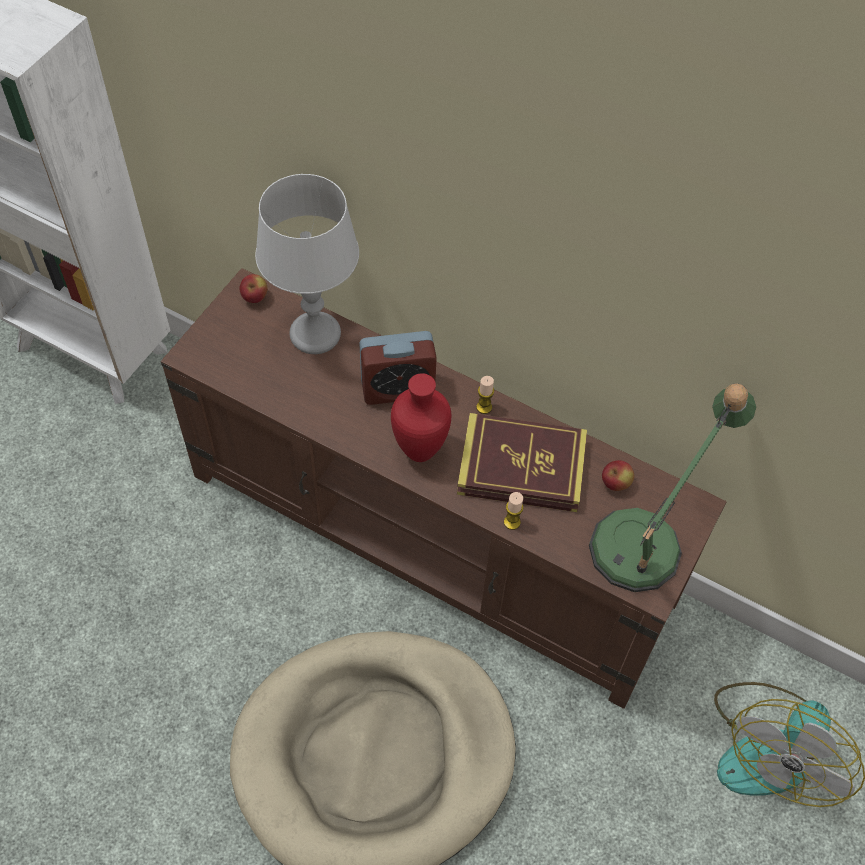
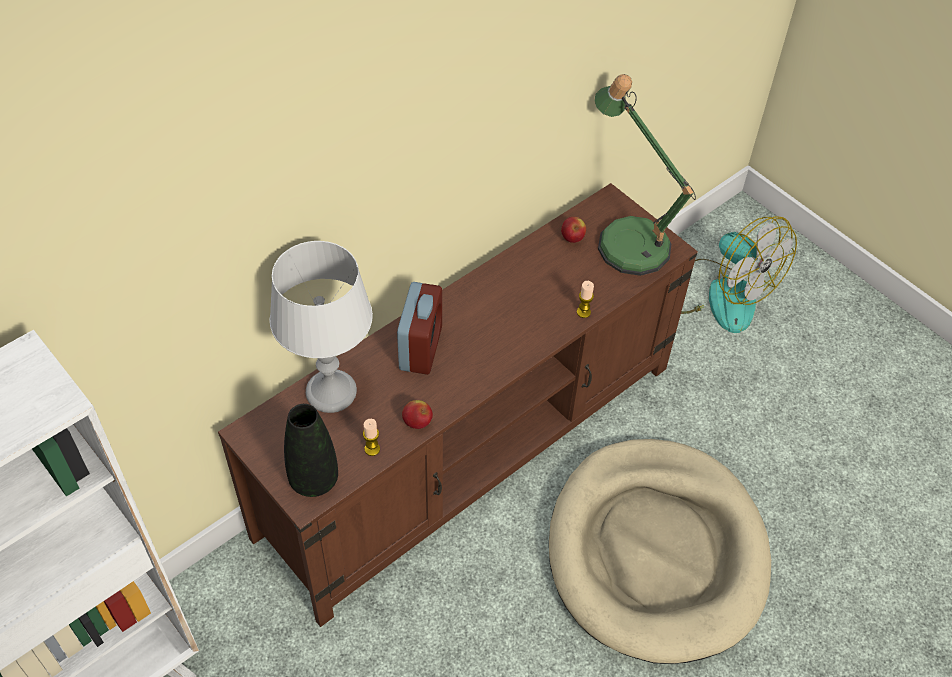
camera: 70 degrees left, 5 degrees down
apple [239,274,268,303] -> apple moved to [402,400,433,429]
red vase [391,373,451,462] -> none
book [457,413,587,512] -> none
candle [476,376,494,414] -> candle moved to [363,419,380,456]
none -> black vase [284,404,338,497]

